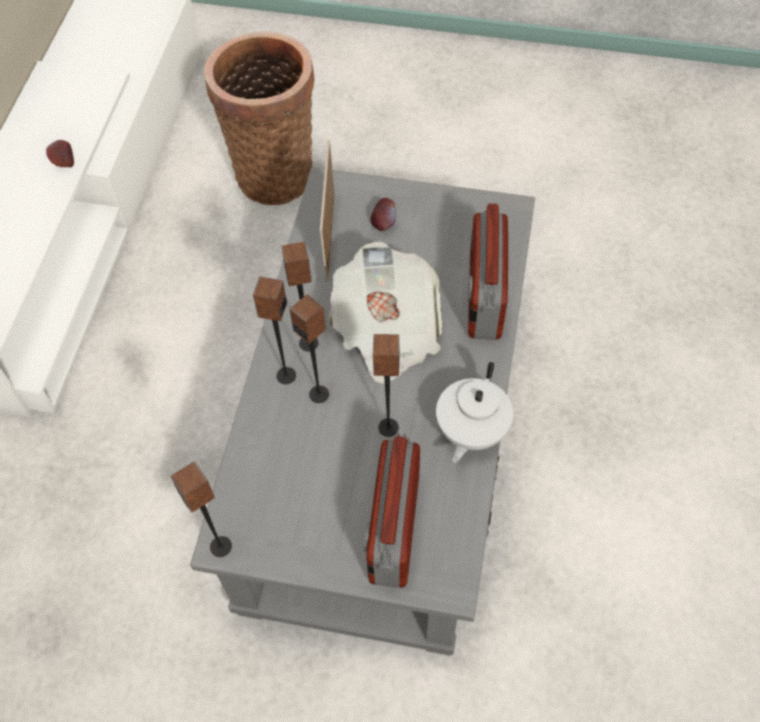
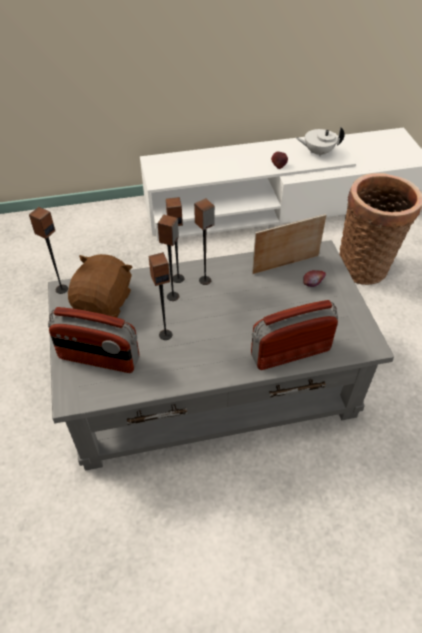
camera: 65 degrees right, 10 degrees down
newspaper [329,241,442,384] -> none
radio [364,433,420,588] -> radio turned 150 degrees counterclockwise [48,307,139,373]
white teapot [436,362,513,463] -> white teapot moved to [296,127,345,157]
none -> brown plush toy [68,254,132,318]

